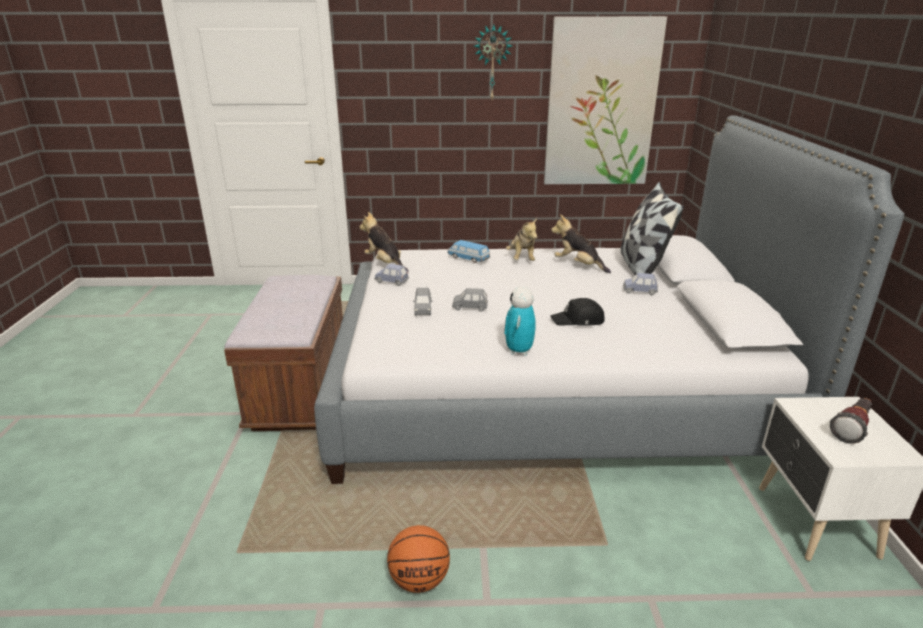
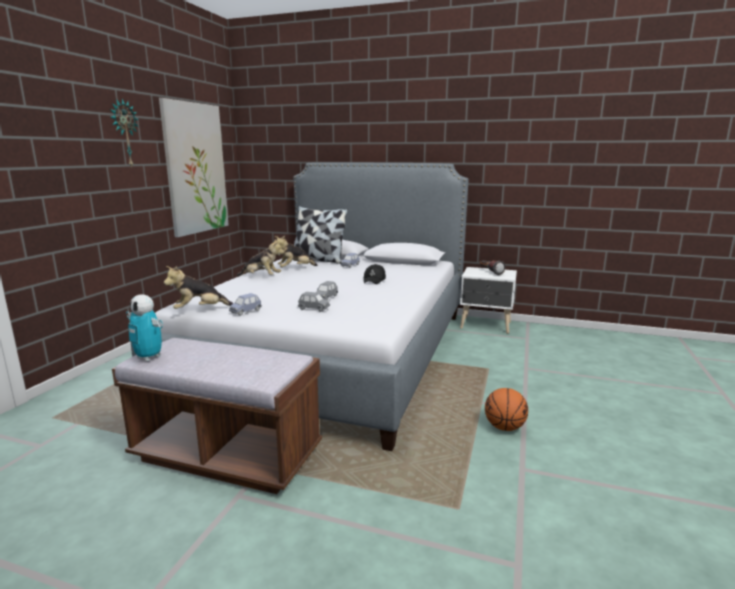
camera: 70 degrees left, 10 degrees down
toy car [447,240,490,263] -> none
toy robot [504,287,535,356] -> toy robot moved to [126,294,163,361]

